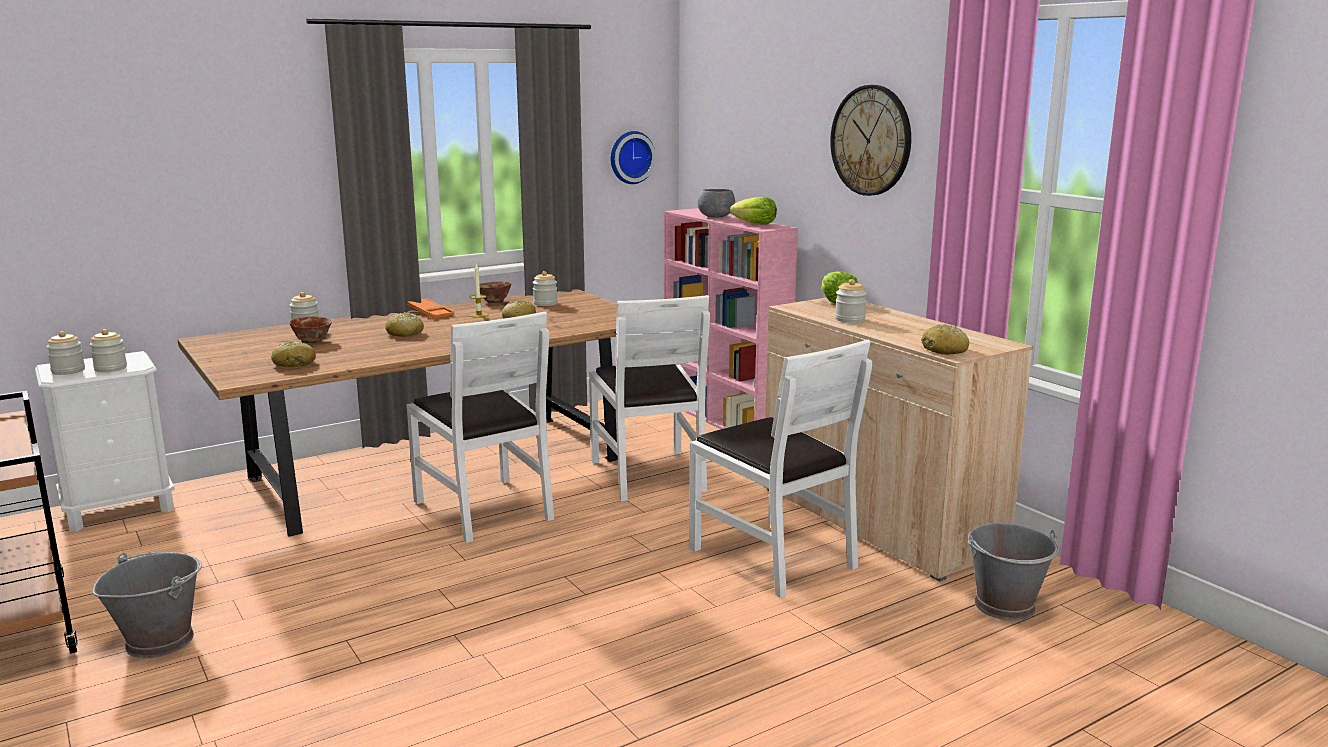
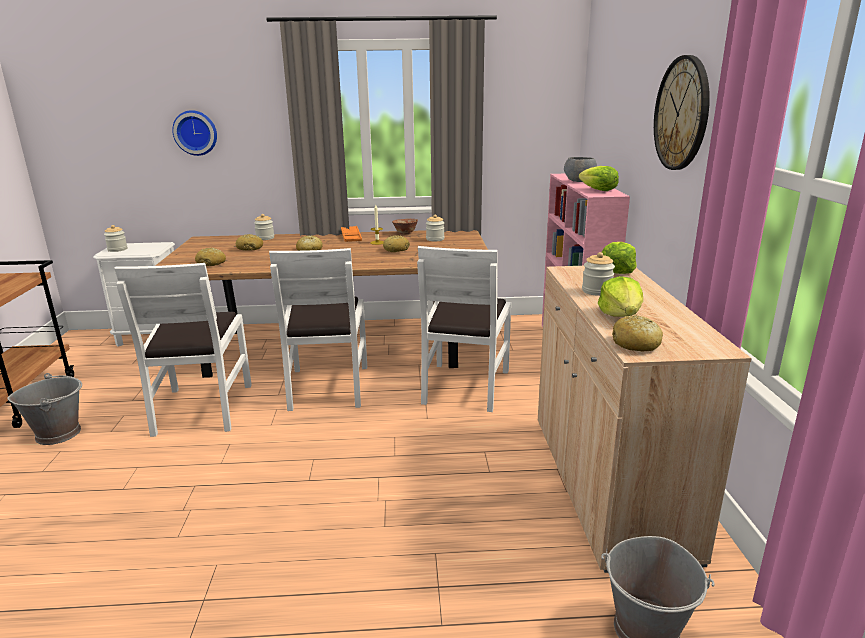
camera: 30 degrees right, 5 degrees up
jar [90,329,127,372] -> none
bowl [289,316,332,343] -> bread [236,234,263,251]
wall clock [611,131,656,184] -> wall clock moved to [172,110,217,156]
white chair [689,340,872,598] -> white chair moved to [114,263,252,437]
none -> lettuce [598,276,643,317]

